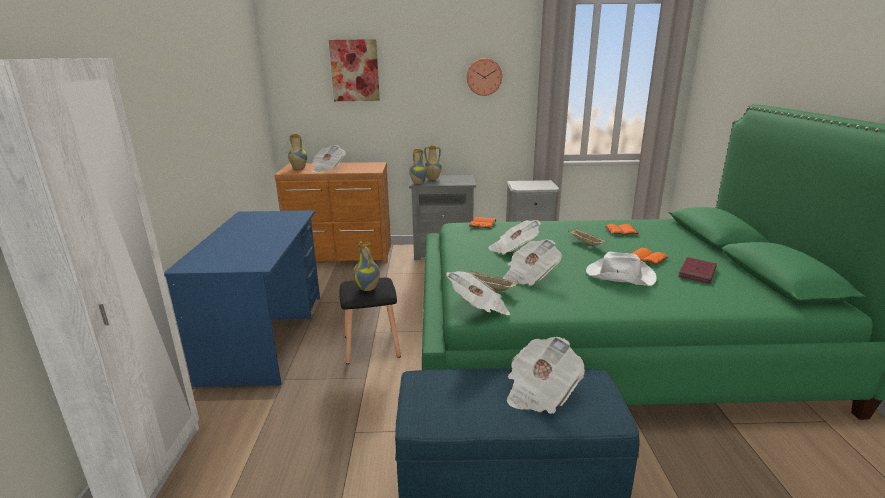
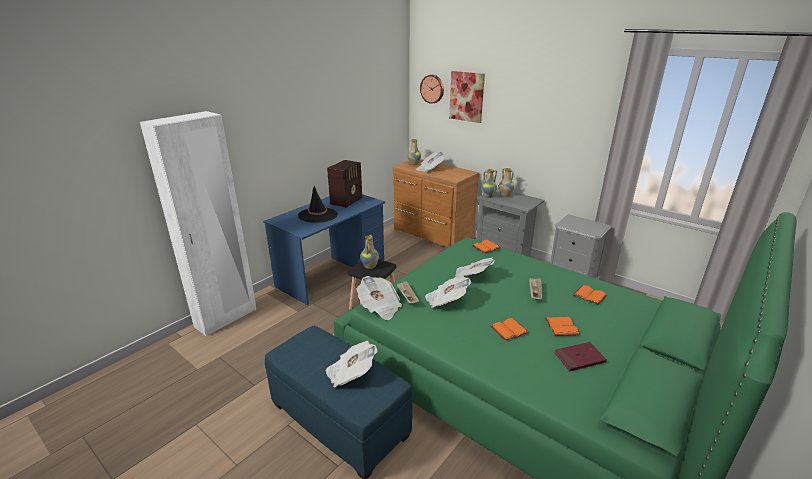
camera: 40 degrees right, 5 degrees up
wall clock [467,58,502,96] -> wall clock moved to [420,75,444,104]
white hat [586,252,657,286] -> orange book [490,318,529,341]
none -> black hat [298,185,338,223]
none -> radio [327,160,362,208]

